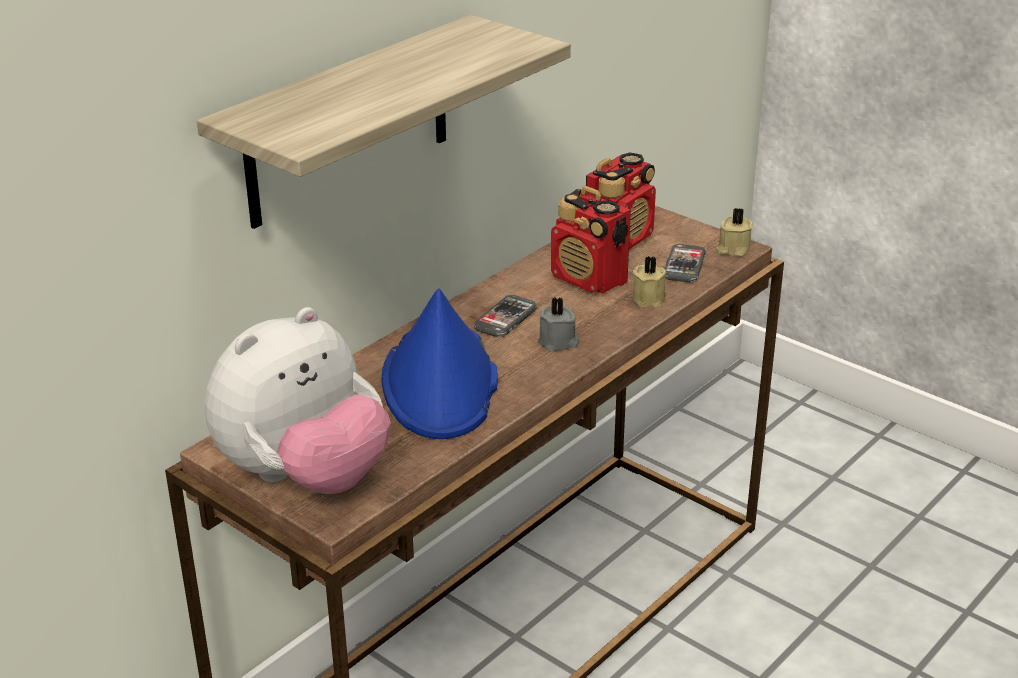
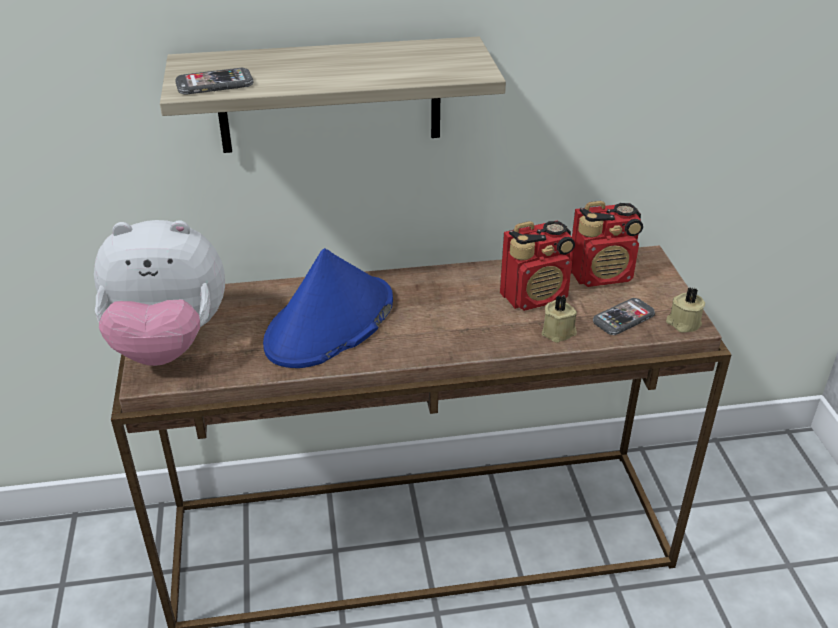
camera: 40 degrees right, 5 degrees up
phone [474,295,537,337] -> phone moved to [175,68,254,95]
grey candle [538,298,579,352] -> none
radio [551,186,631,294] -> radio turned 105 degrees counterclockwise [500,221,575,311]

